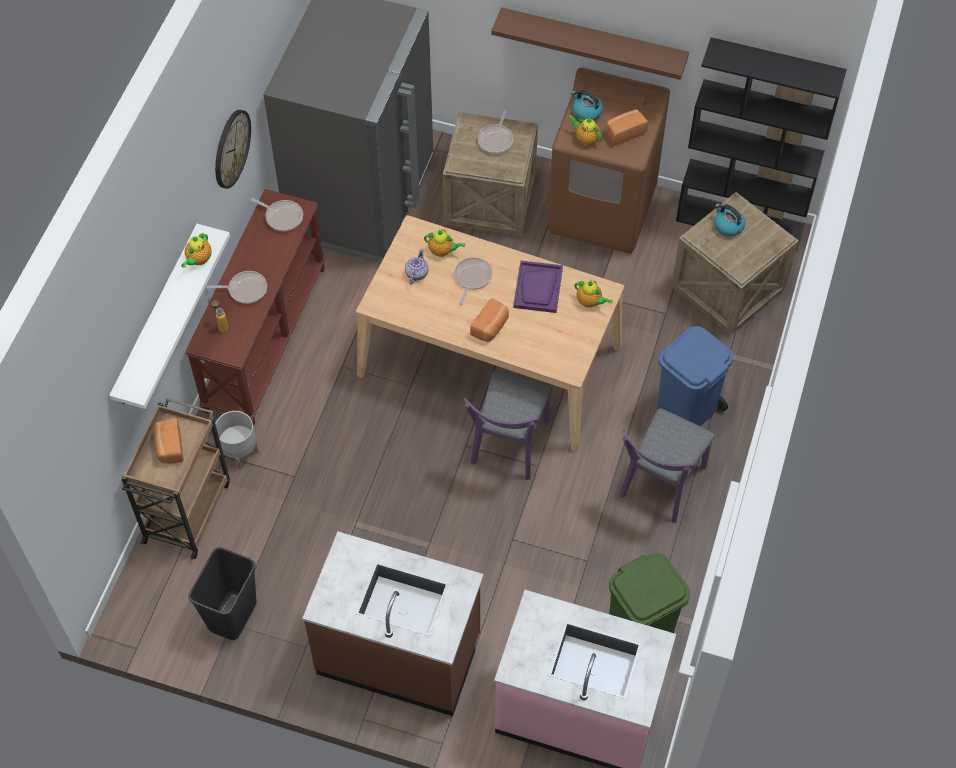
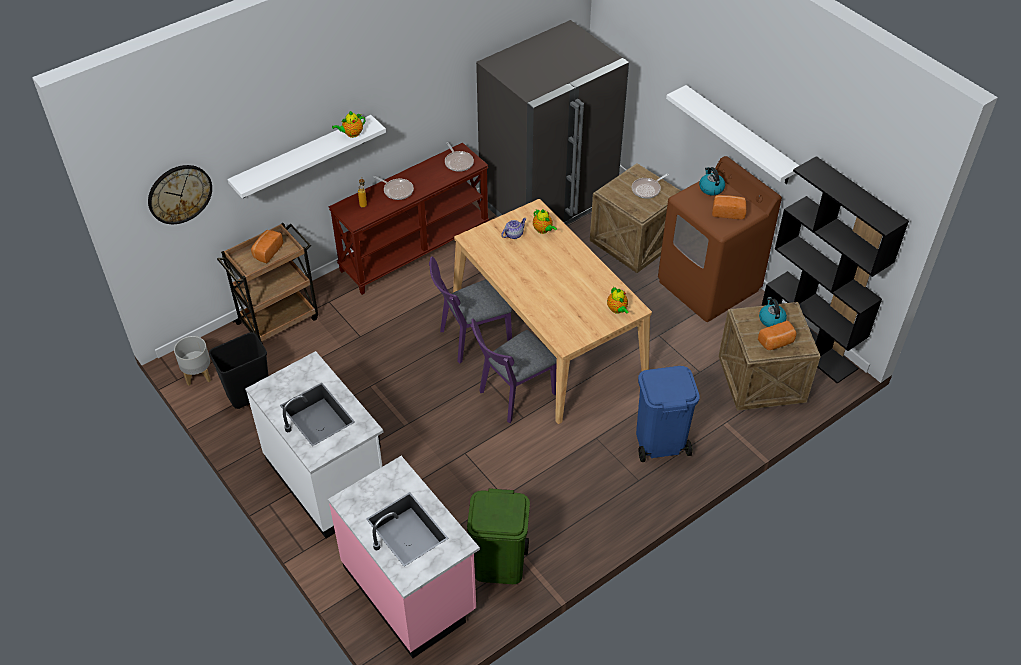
camera: 35 degrees right, 10 degrees down
wall clock [215,110,251,189] -> wall clock moved to [148,165,212,224]
grey planter [215,411,259,470] -> grey planter moved to [174,336,211,386]
brown counter [302,532,484,716] -> white counter [245,351,384,538]
frying pan [454,257,492,305] -> none
bread [470,298,509,342] -> bread moved to [758,321,796,350]
brown shelf [491,7,689,80] -> white shelf [666,85,799,184]
purple tray [513,261,563,313] -> none
teapot [568,115,602,146] -> none
purple chair [620,408,715,523] -> purple chair moved to [429,256,512,363]

